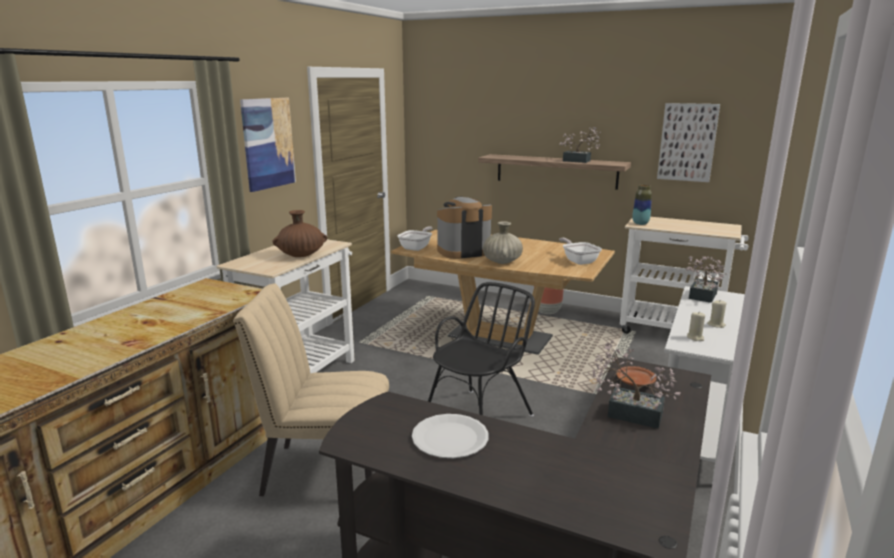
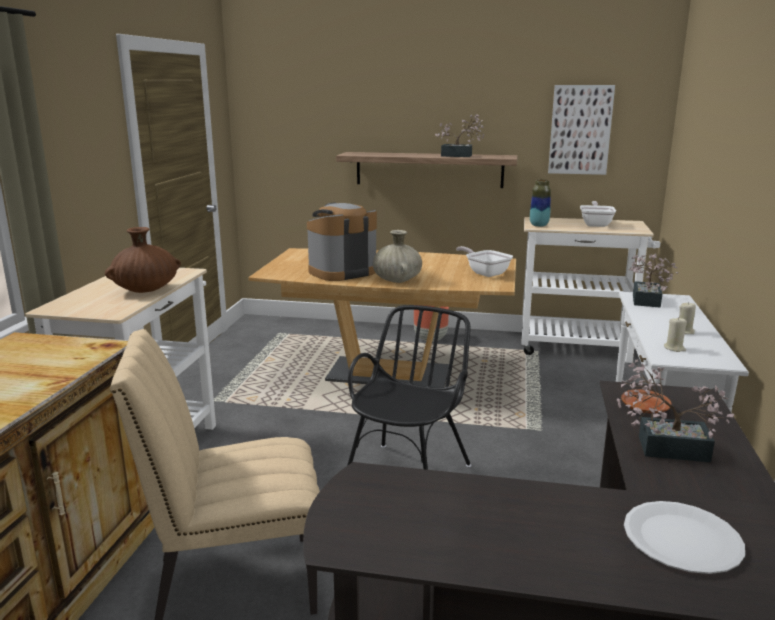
camera: 15 degrees left, 0 degrees up
picture [240,98,296,192] -> none
frying pan [397,226,432,251] -> frying pan moved to [580,201,616,227]
white plate [412,414,489,458] -> white plate moved to [624,501,745,574]

